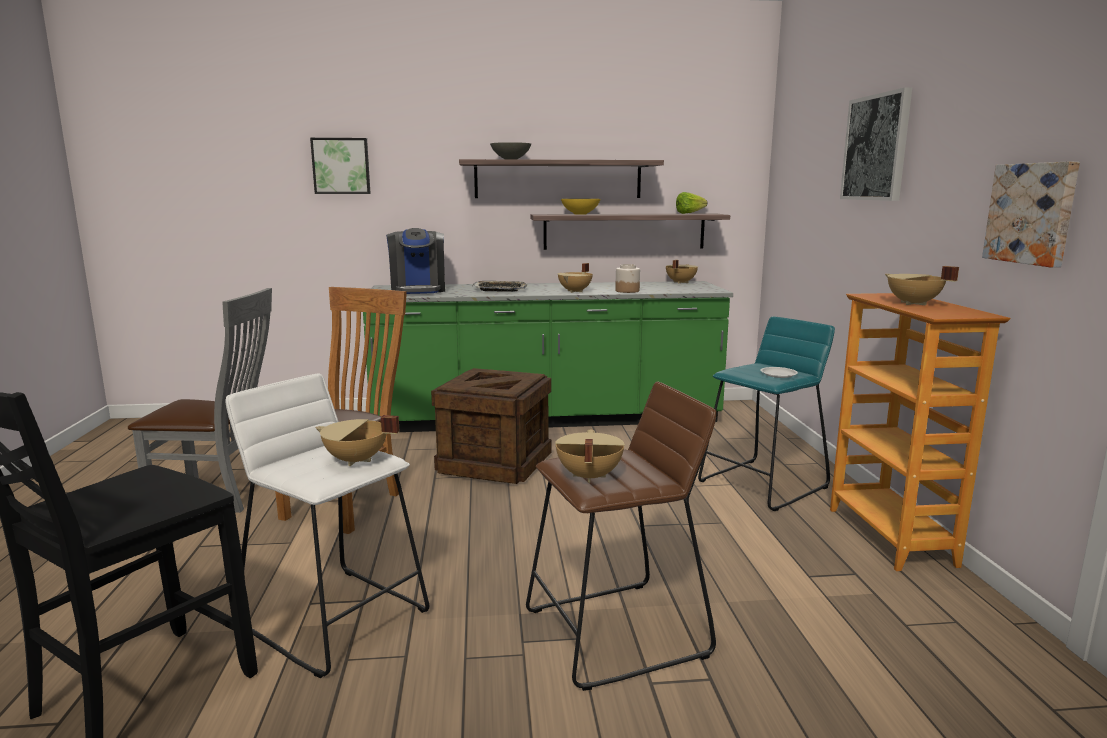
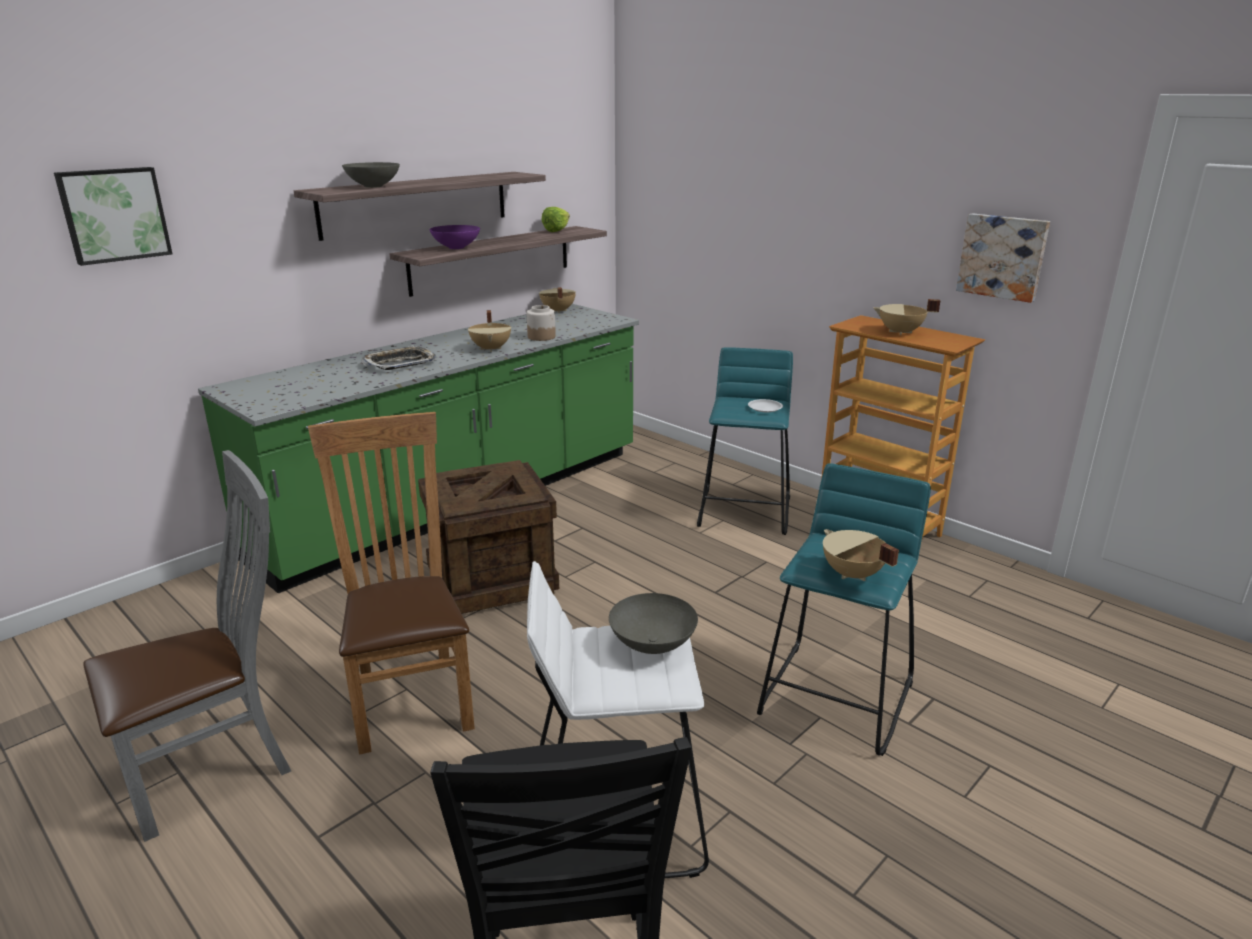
camera: 40 degrees left, 10 degrees up
beige cooking pot [316,415,400,466] -> grey bowl [609,593,698,654]
coffee machine [386,228,445,294] -> none
brown stool [526,382,716,691] -> turquoise stool [757,463,931,756]
yellow bowl [561,199,600,215] -> purple bowl [429,225,480,249]
picture [840,87,912,201] -> none

